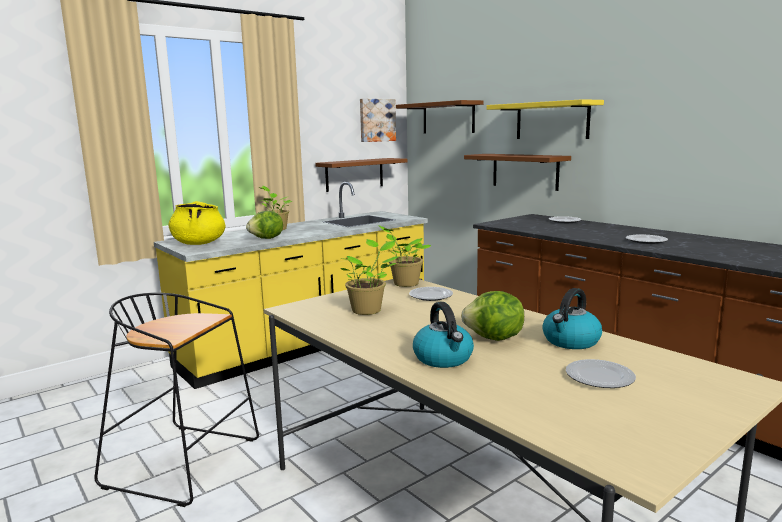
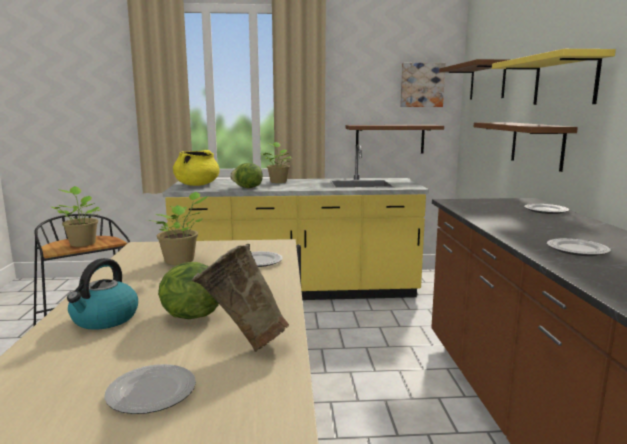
camera: 35 degrees right, 0 degrees up
potted plant [378,225,431,287] -> potted plant moved to [51,186,103,247]
kettle [542,288,602,349] -> beige vase [192,244,289,352]

